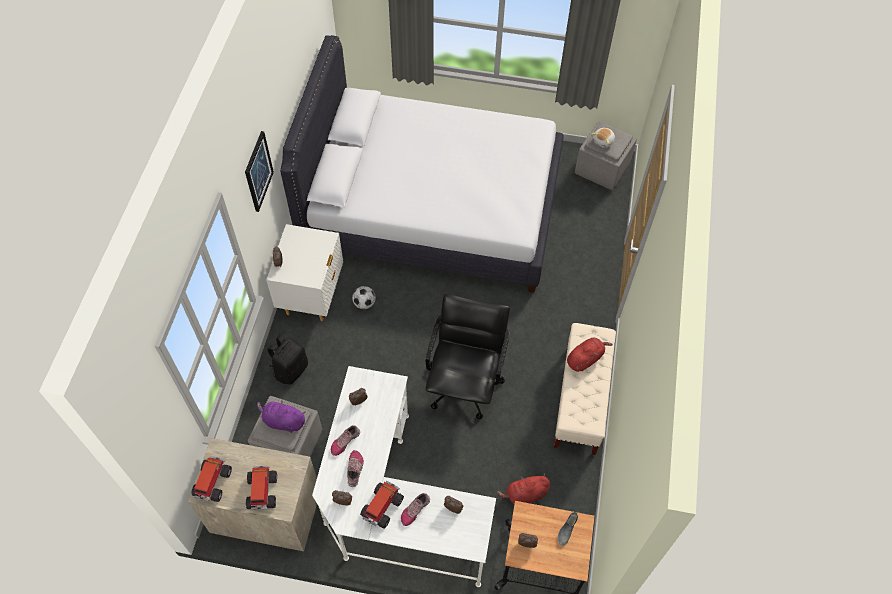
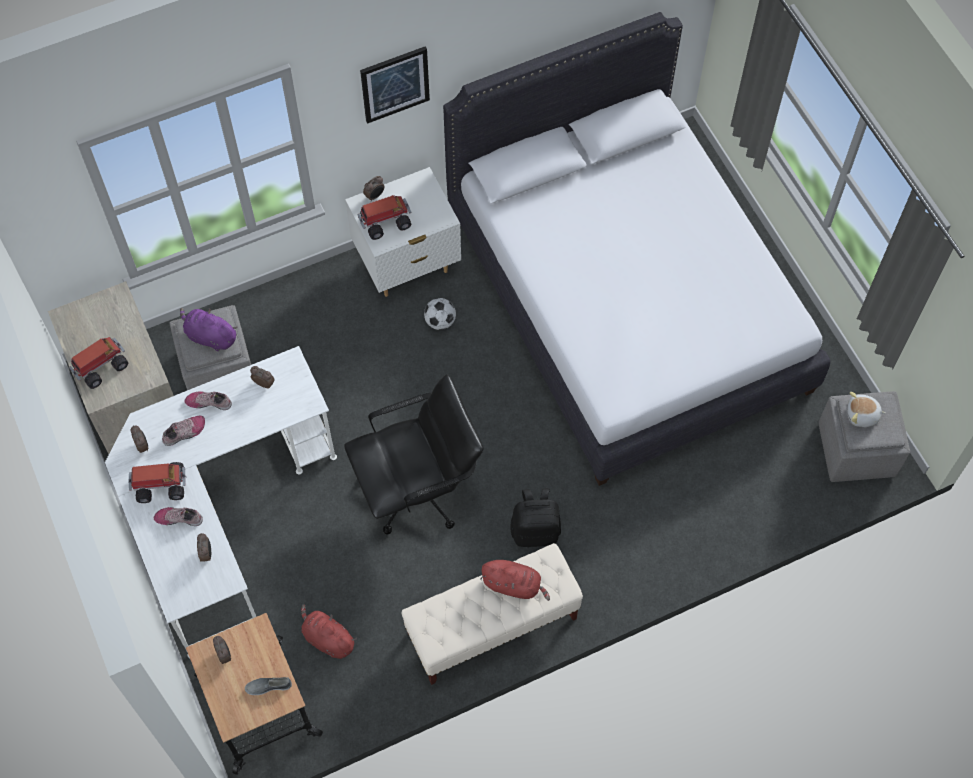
camera: 55 degrees right, 5 degrees up
toy truck [191,456,232,502] -> toy truck moved to [357,195,411,240]
purple plush toy [257,400,306,433] -> purple plush toy turned 45 degrees counterclockwise [180,308,238,351]
black backpack [267,335,308,385] -> black backpack moved to [510,488,561,547]

